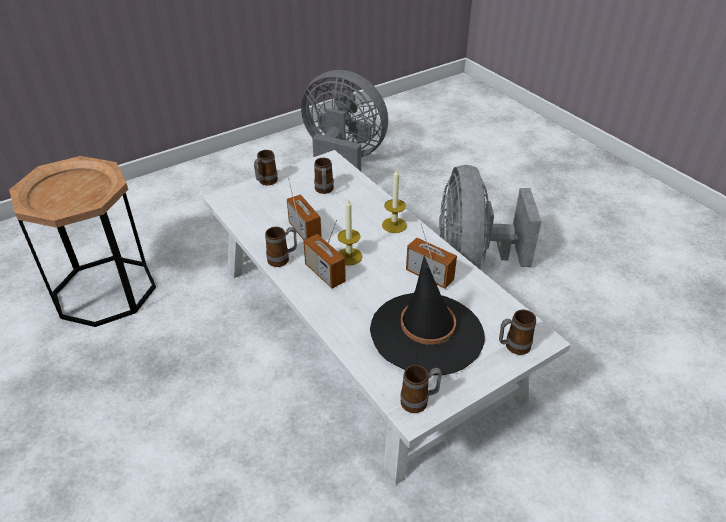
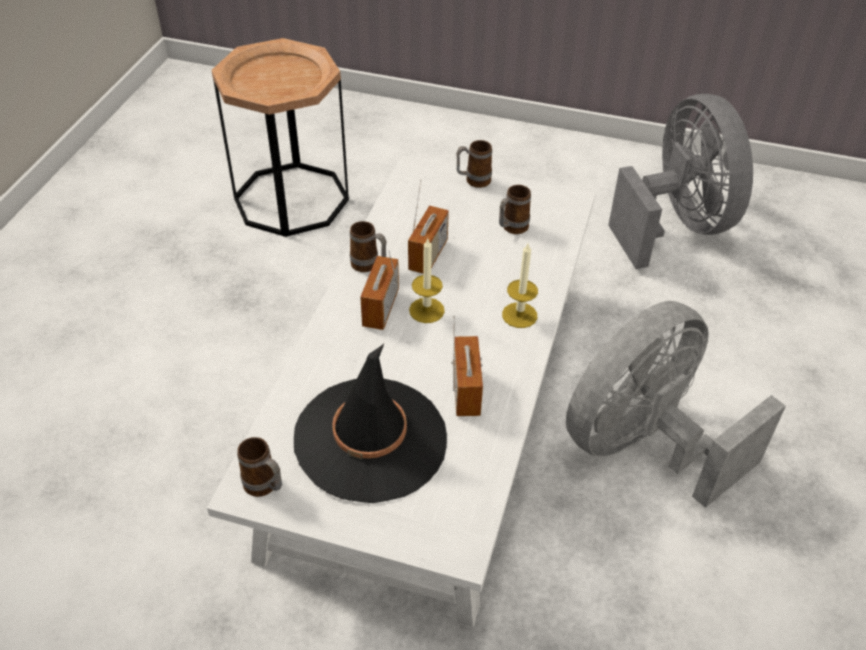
camera: 50 degrees right, 5 degrees up
mug [499,310,536,355] -> none

